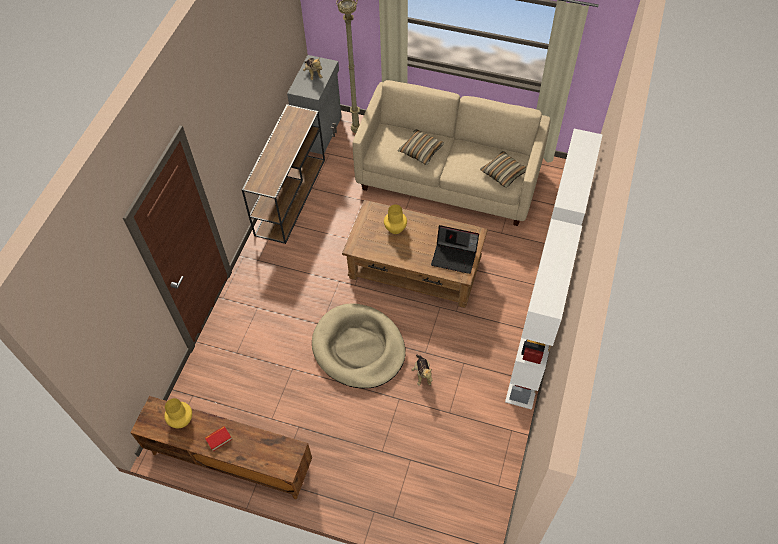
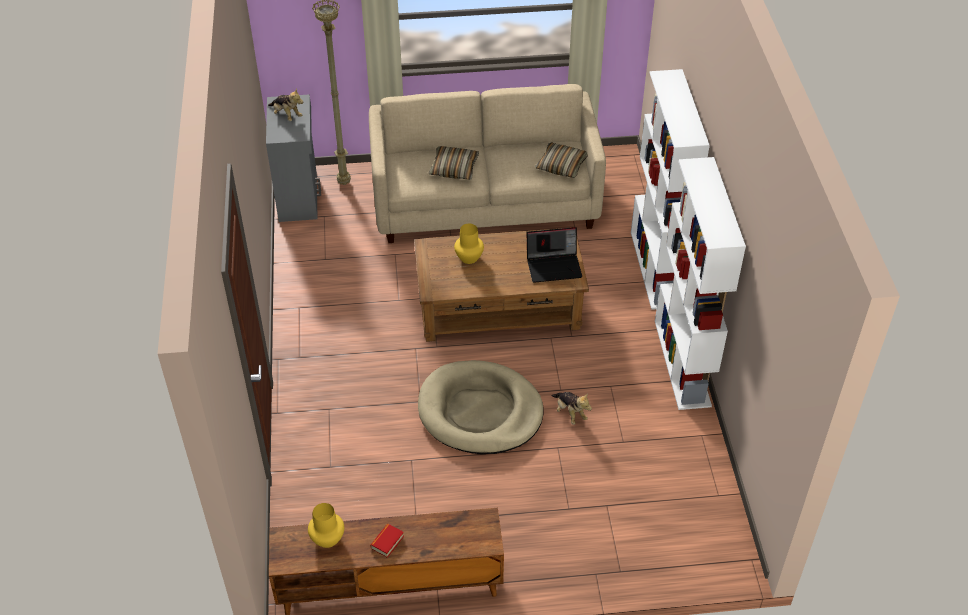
camera: 25 degrees left, 10 degrees down
brown console table [242,104,325,244] -> none

